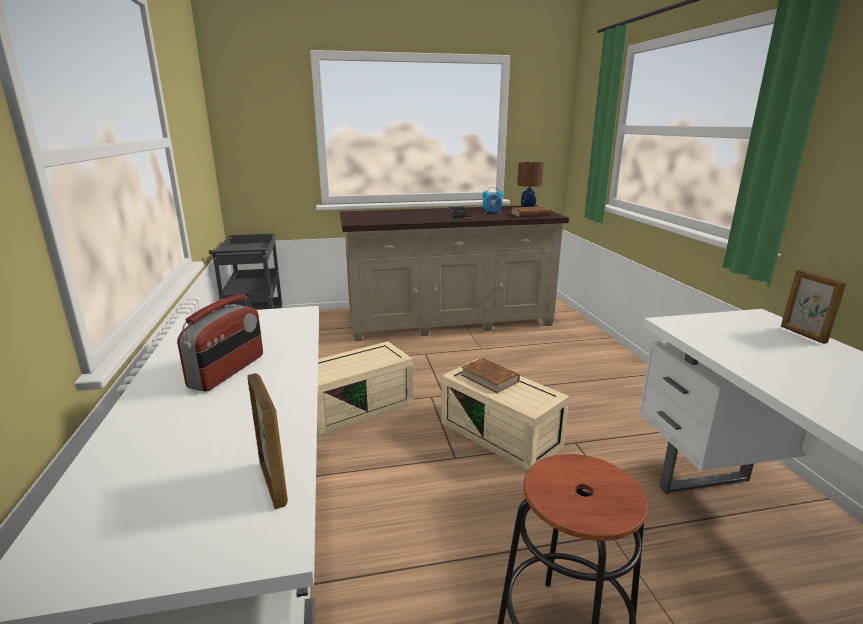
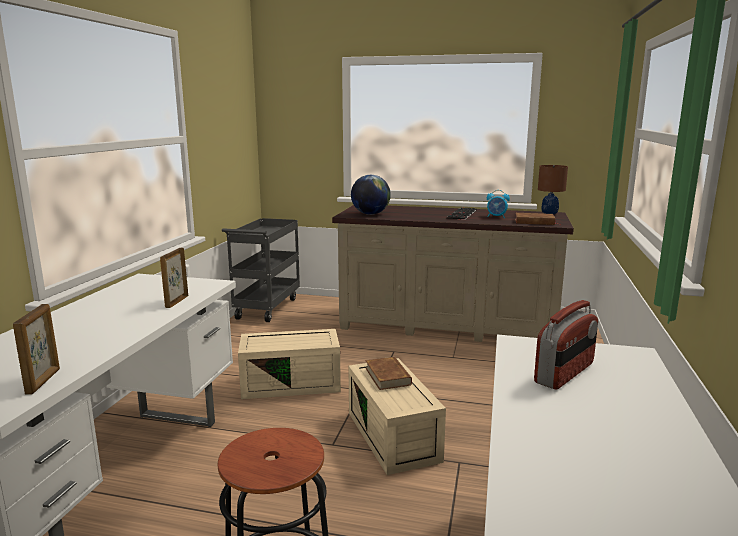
camera: 25 degrees right, 5 degrees down
radio [177,294,263,391] -> radio moved to [534,300,598,390]
picture frame [781,269,847,344] -> picture frame moved to [160,248,188,308]
none -> globe [351,175,391,215]

